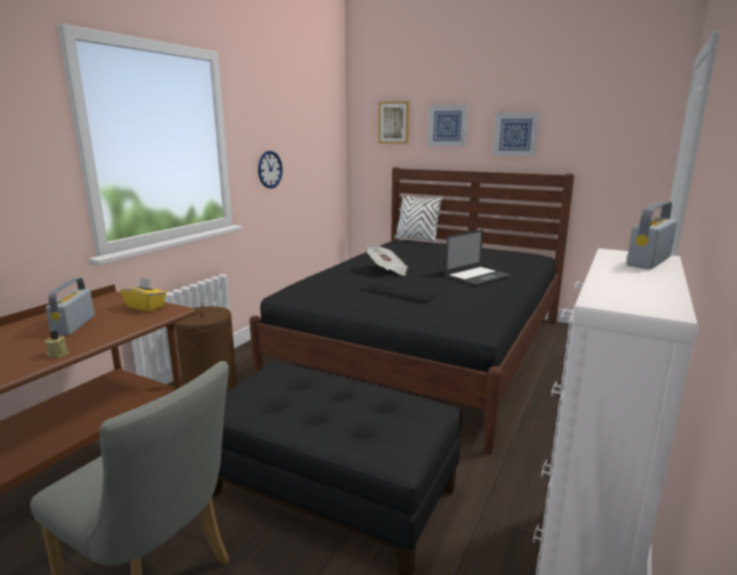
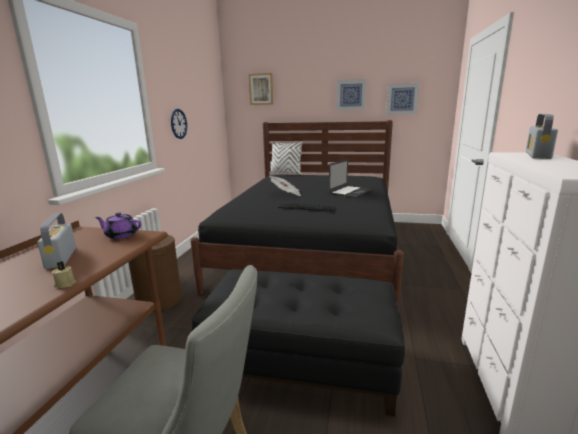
camera: 15 degrees left, 0 degrees up
yellow tissue box [121,277,166,312] -> purple teapot [95,212,141,239]
picture [428,105,468,146] -> picture moved to [386,83,419,115]

